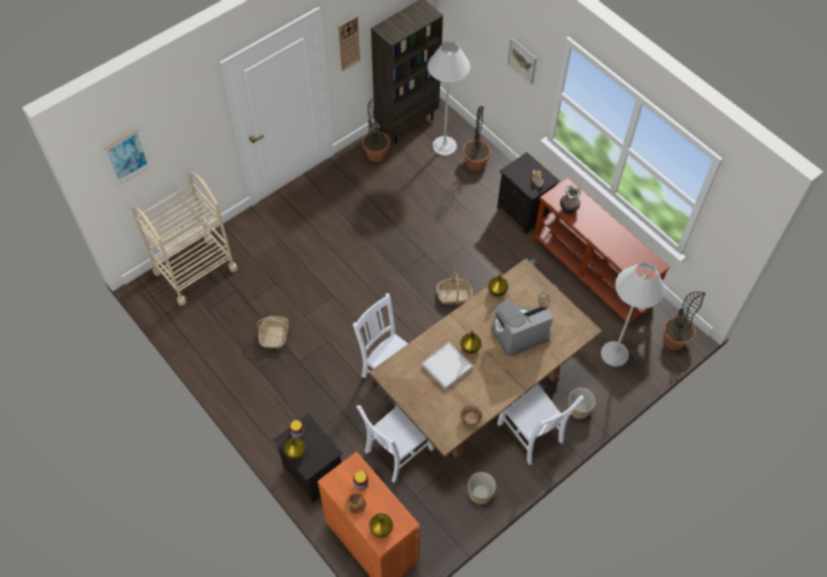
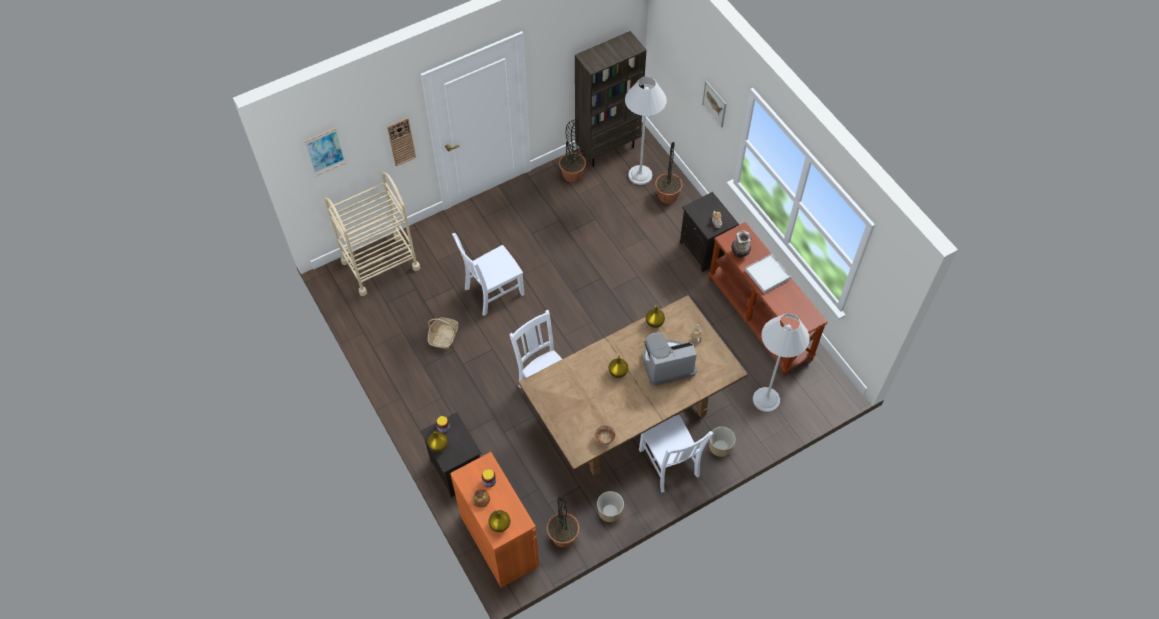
camera: 10 degrees right, 0 degrees up
wall clock [338,15,360,71] -> wall clock moved to [387,117,416,166]
white chair [356,405,434,483] -> white chair moved to [452,233,525,316]
white tray [421,342,473,390] -> white tray moved to [745,254,791,293]
basket [436,271,473,304] -> none
potted plant [663,292,705,350] -> potted plant moved to [547,497,579,547]

